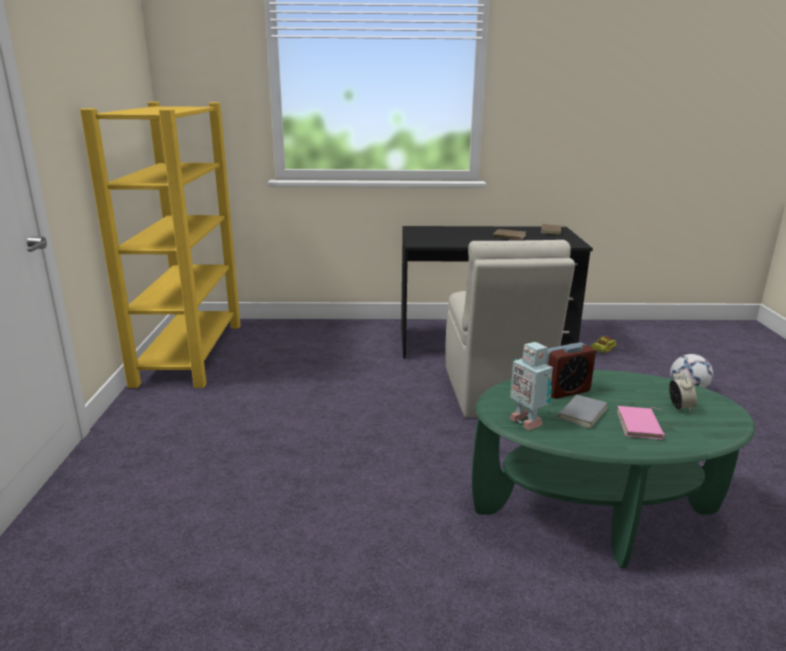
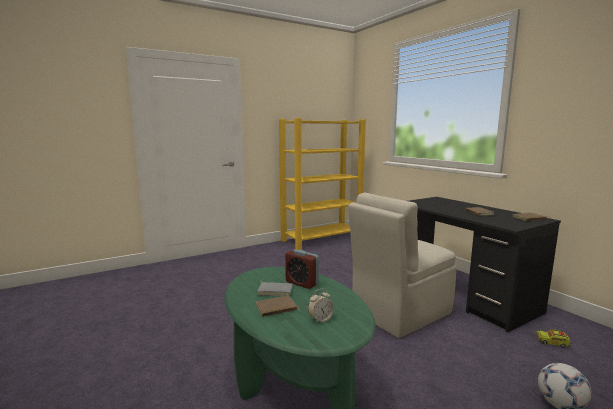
camera: 60 degrees right, 10 degrees down
toy robot [509,342,553,431] -> none
pink book [617,406,665,440] -> brown book [256,295,300,317]

